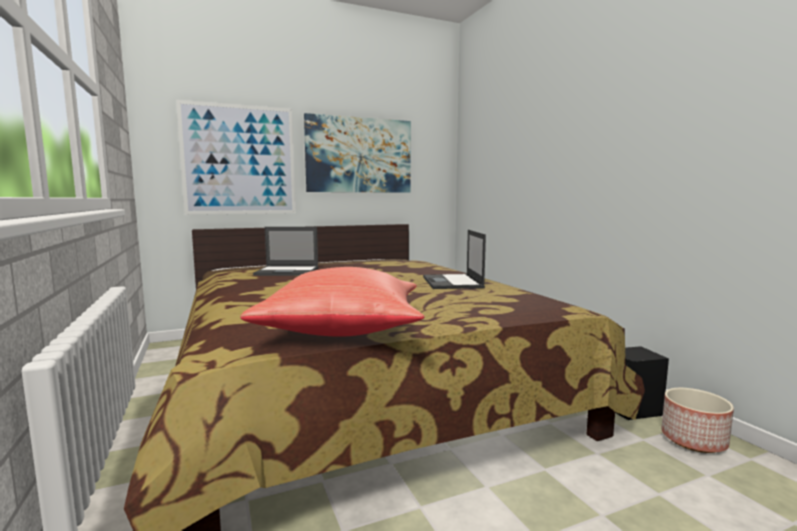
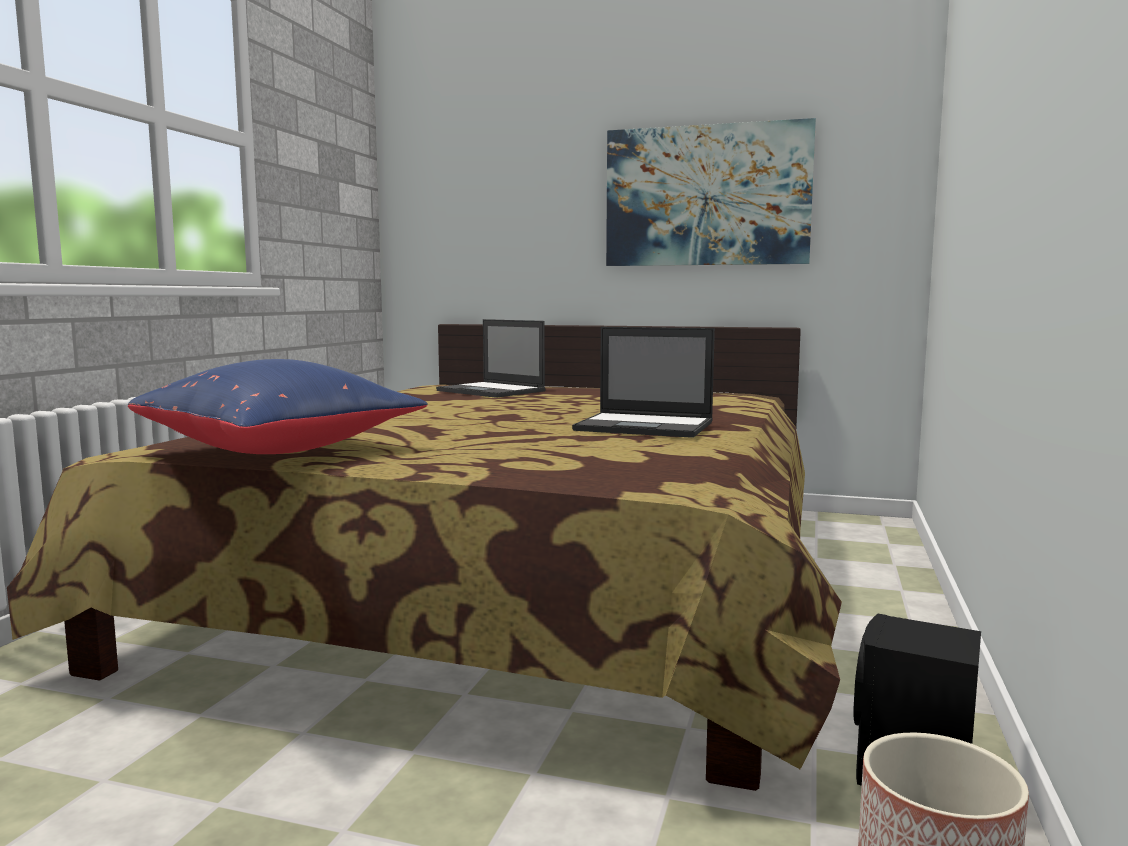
camera: 40 degrees right, 0 degrees up
picture [176,100,296,215] -> none
red pillow [240,267,424,337] -> blue pillow [128,359,428,454]
laptop [423,230,486,289] -> laptop turned 105 degrees counterclockwise [572,327,715,438]

